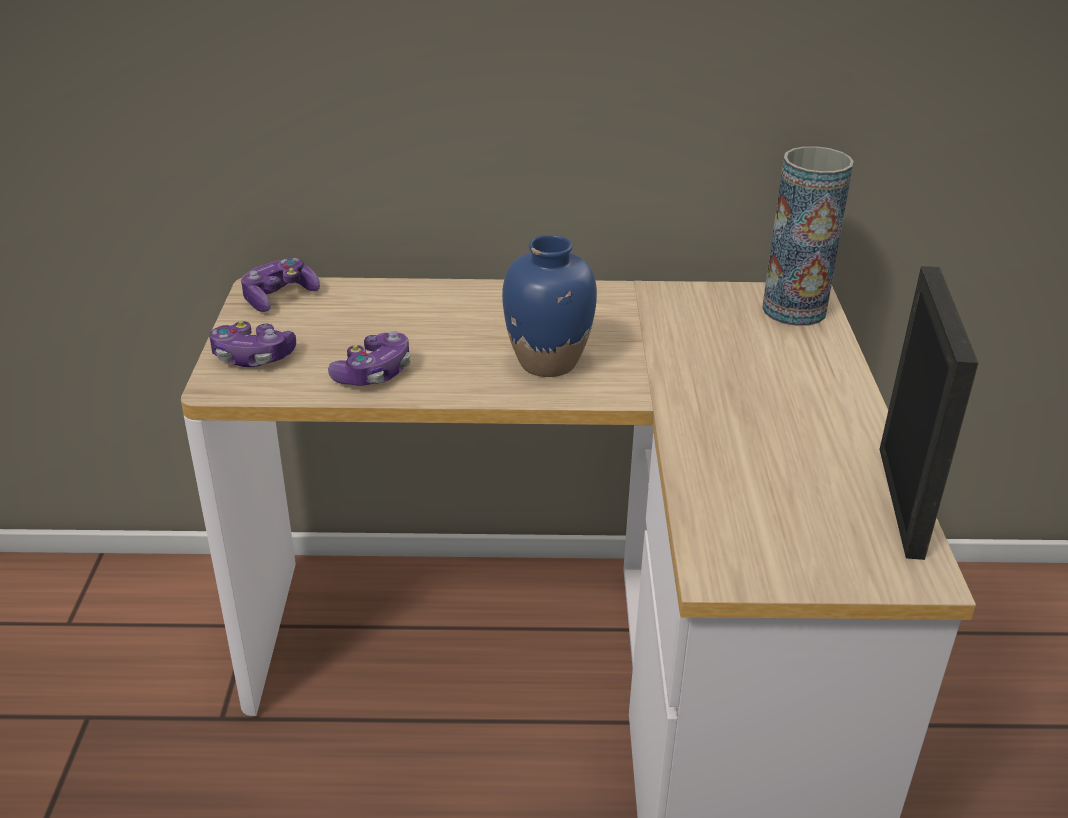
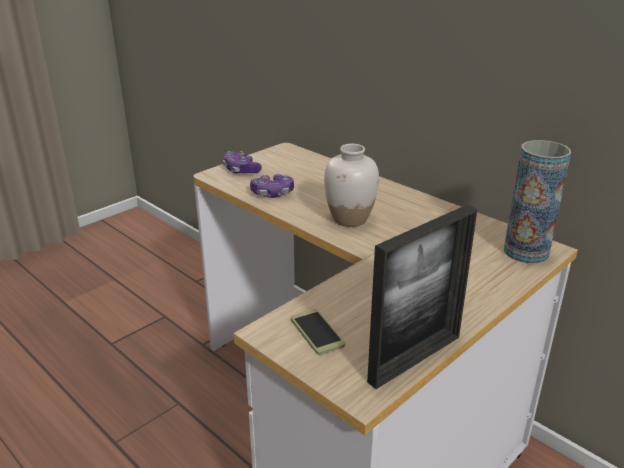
camera: 45 degrees right, 5 degrees down
game controller [241,258,320,312] -> none
blue vase [502,235,597,377] -> white vase [324,144,379,227]
none -> phone [291,309,345,355]

